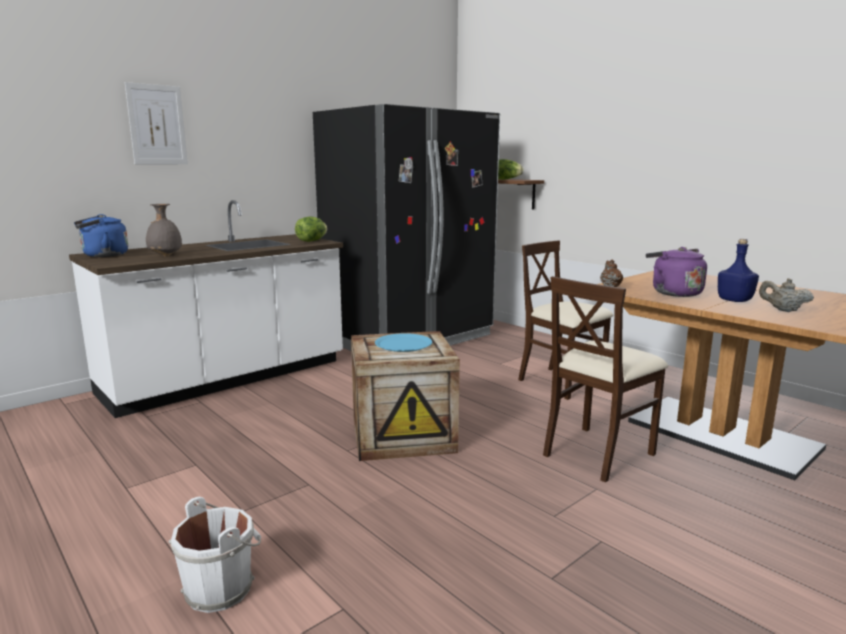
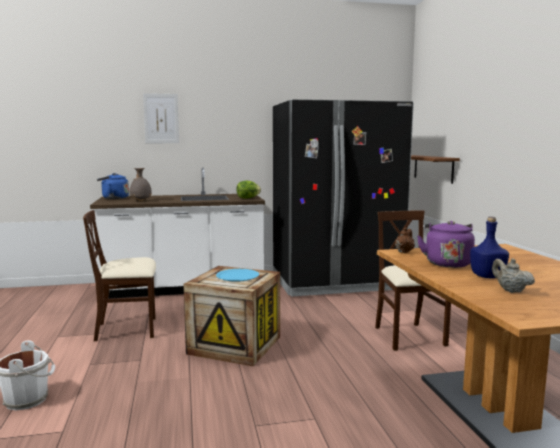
camera: 30 degrees right, 5 degrees down
lettuce [498,159,524,180] -> none
beige chair [543,276,668,482] -> beige chair moved to [83,210,156,341]

